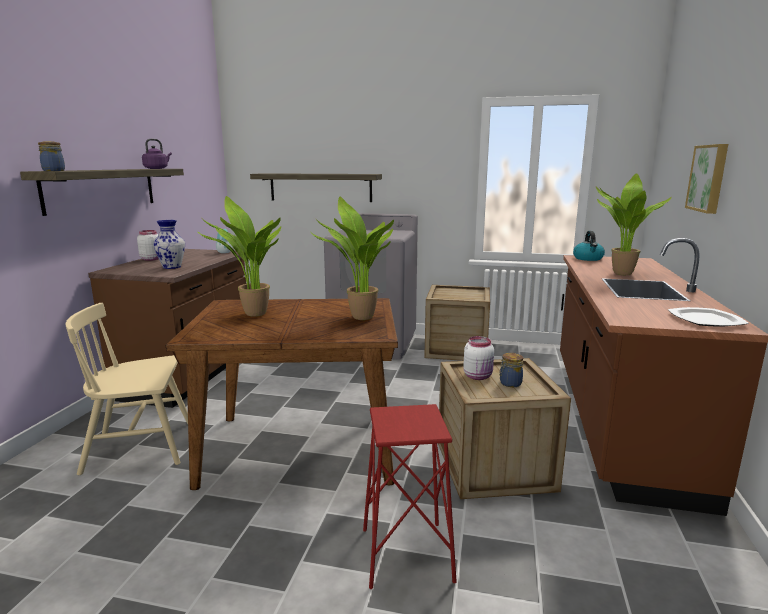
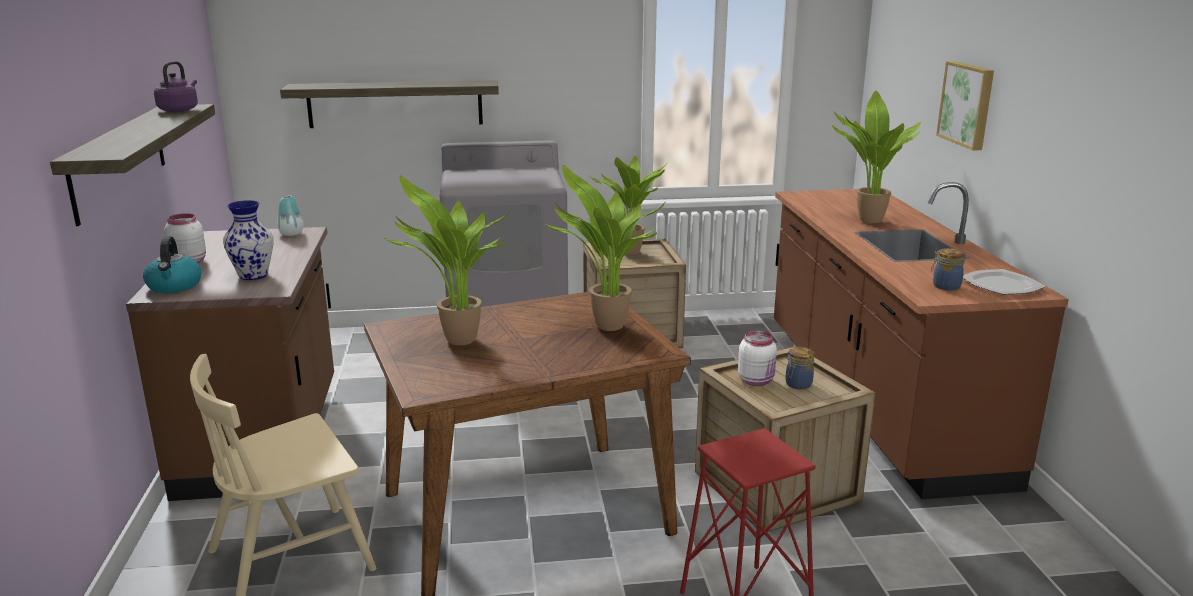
camera: 20 degrees left, 5 degrees up
jar [38,141,65,171] -> jar moved to [931,248,965,291]
kettle [573,231,605,261] -> kettle moved to [143,236,201,293]
none -> potted plant [589,156,667,255]

